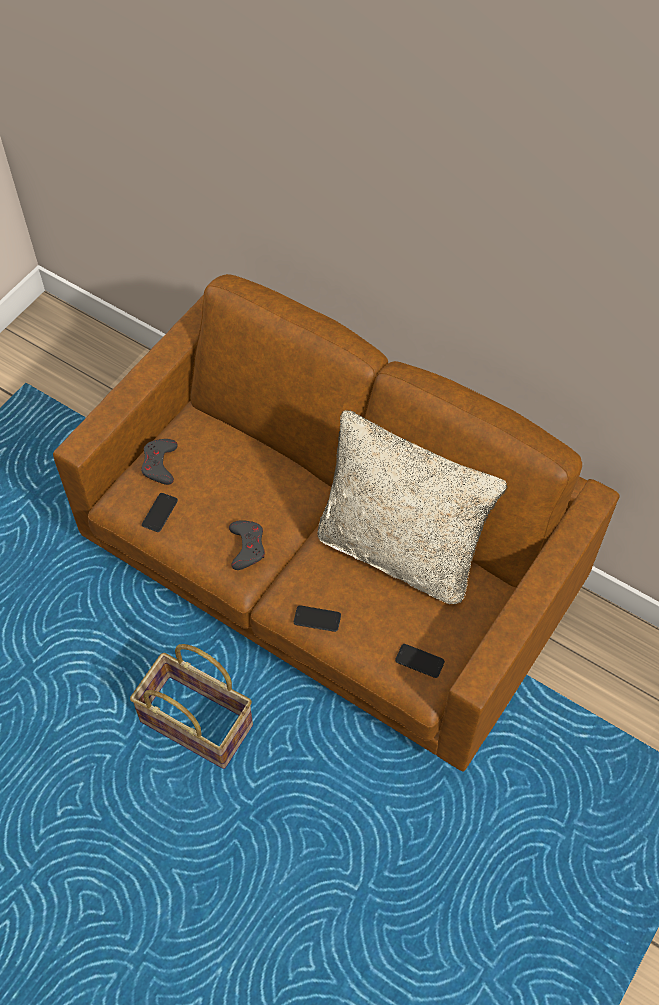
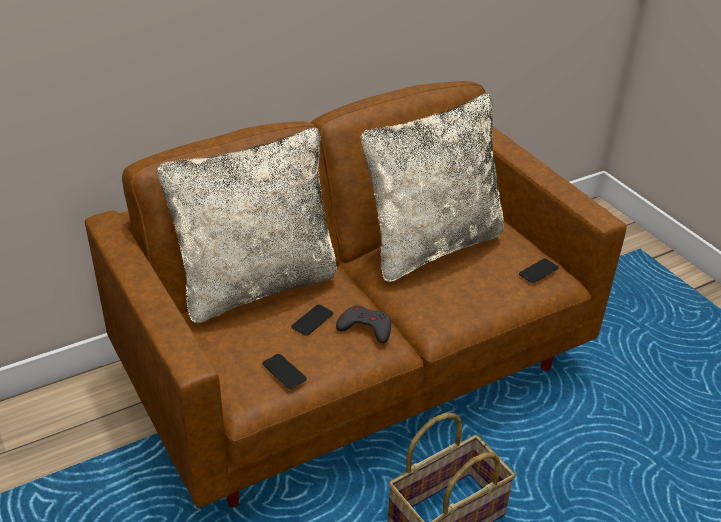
camera: 65 degrees left, 20 degrees down
grey game controller [141,439,178,485] -> none
phone [294,605,341,632] -> phone moved to [291,305,334,336]
none -> beige pillow [156,127,337,323]

